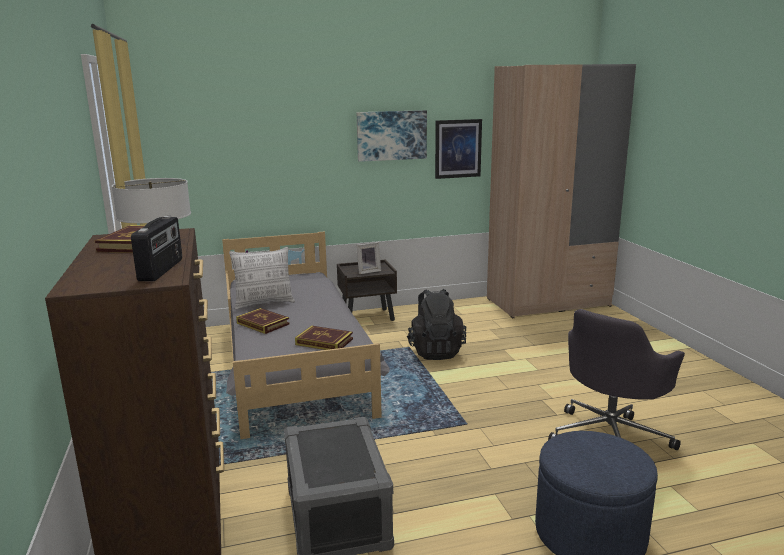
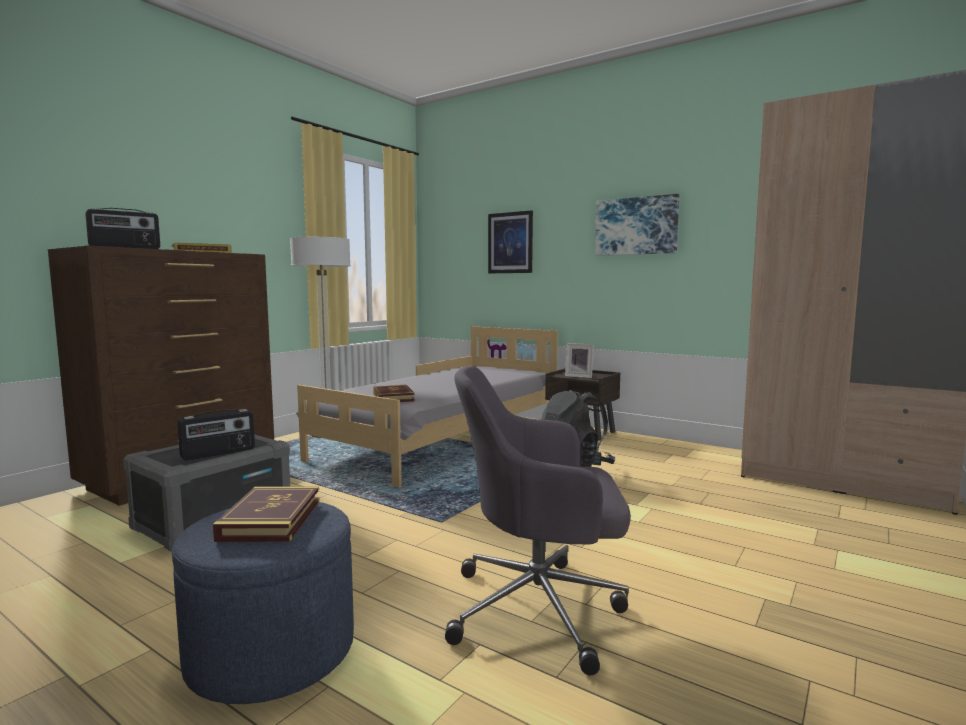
camera: 50 degrees right, 10 degrees down
pillow [229,247,295,310] -> none
book [236,308,289,334] -> book moved to [213,486,320,542]
picture [435,119,482,179] -> picture moved to [488,210,533,273]
none -> radio [177,409,255,461]

